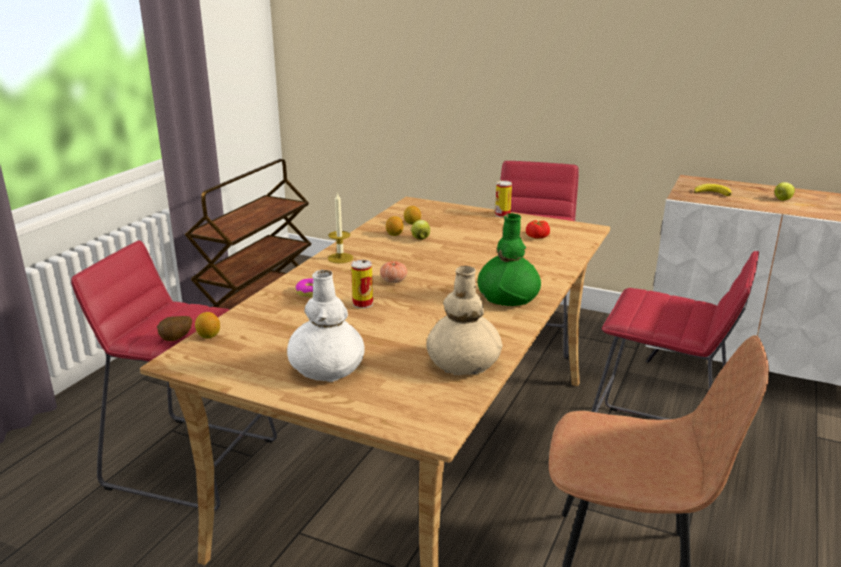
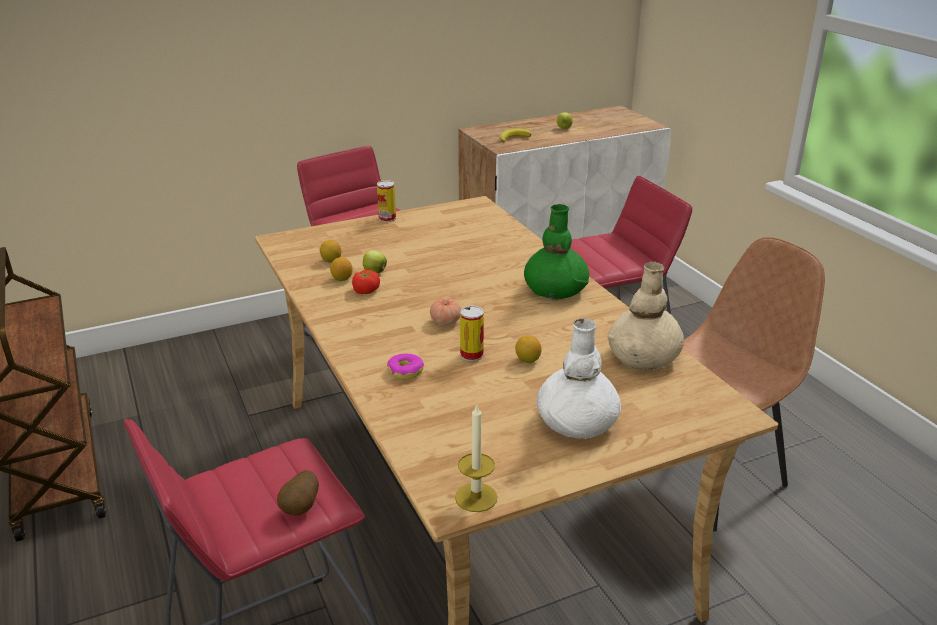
camera: 50 degrees left, 5 degrees up
lemon [195,312,220,338] -> lemon moved to [515,335,542,363]
candle [328,192,353,263] -> candle moved to [455,403,497,512]
tomato [526,220,550,239] -> tomato moved to [352,270,380,294]

